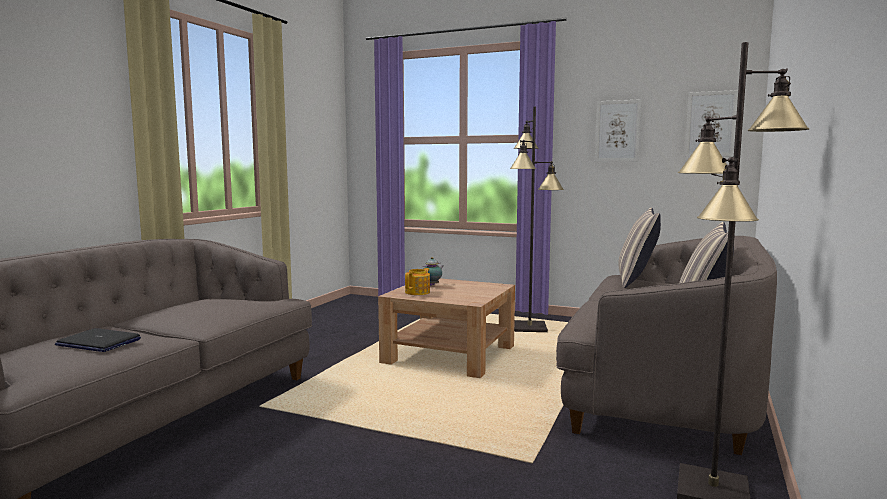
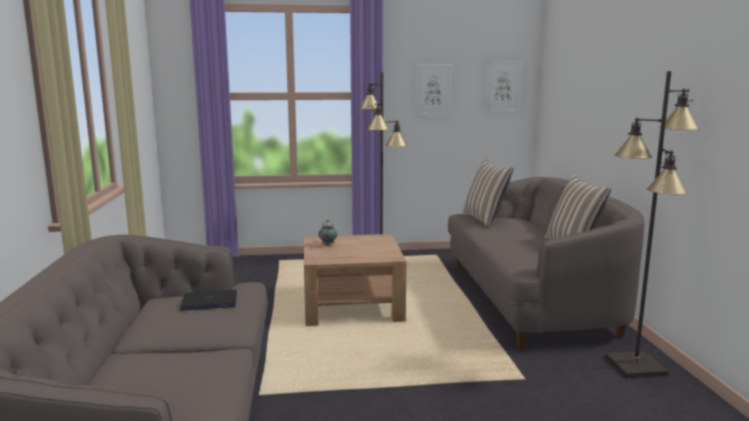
camera: 30 degrees left, 5 degrees up
laptop [55,328,141,352] -> laptop moved to [180,290,237,311]
teapot [405,268,430,295] -> none

